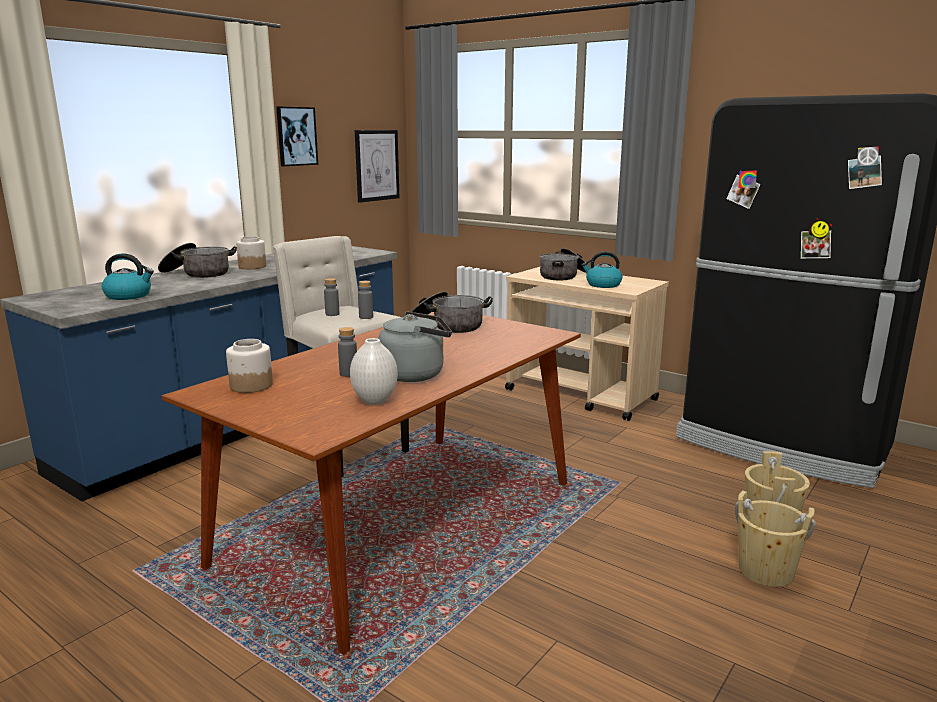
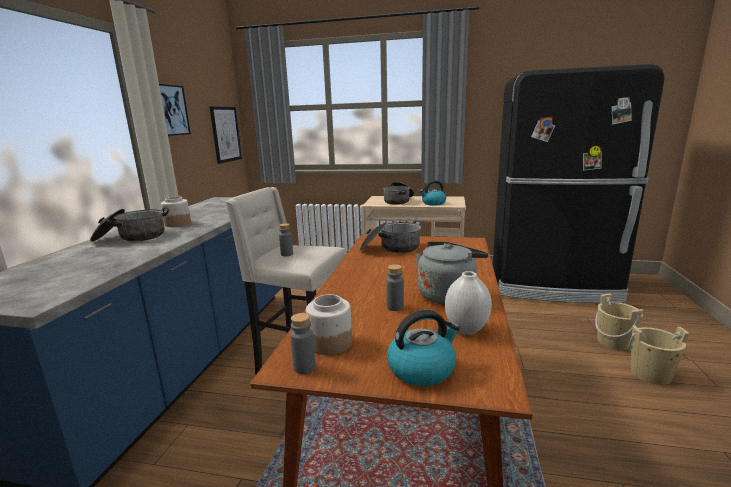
camera: 25 degrees left, 0 degrees up
kettle [102,253,154,300] -> kettle moved to [387,310,460,386]
grey bottle [358,281,373,319] -> grey bottle moved to [290,313,316,374]

